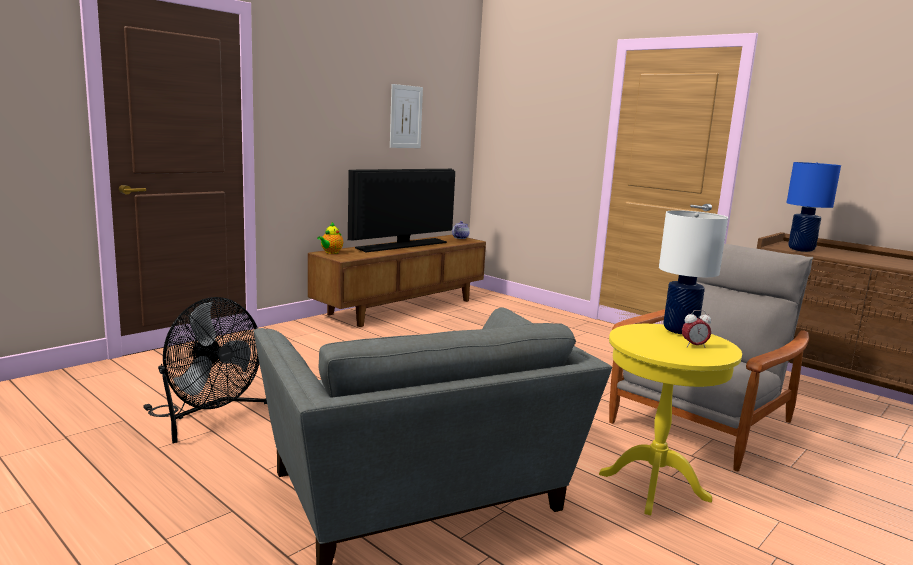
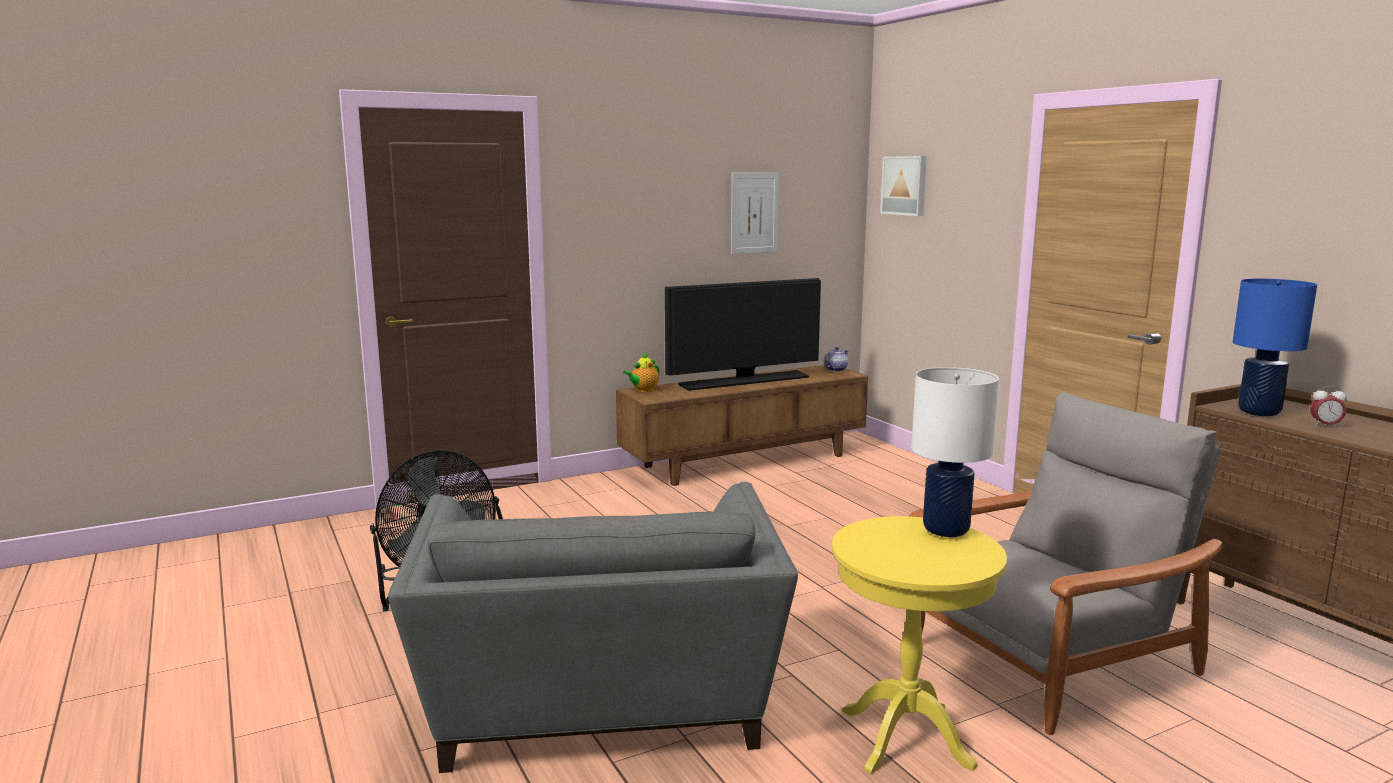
camera: 20 degrees right, 0 degrees up
alarm clock [682,310,711,348] -> alarm clock moved to [1310,386,1347,428]
none -> picture [880,156,927,216]

